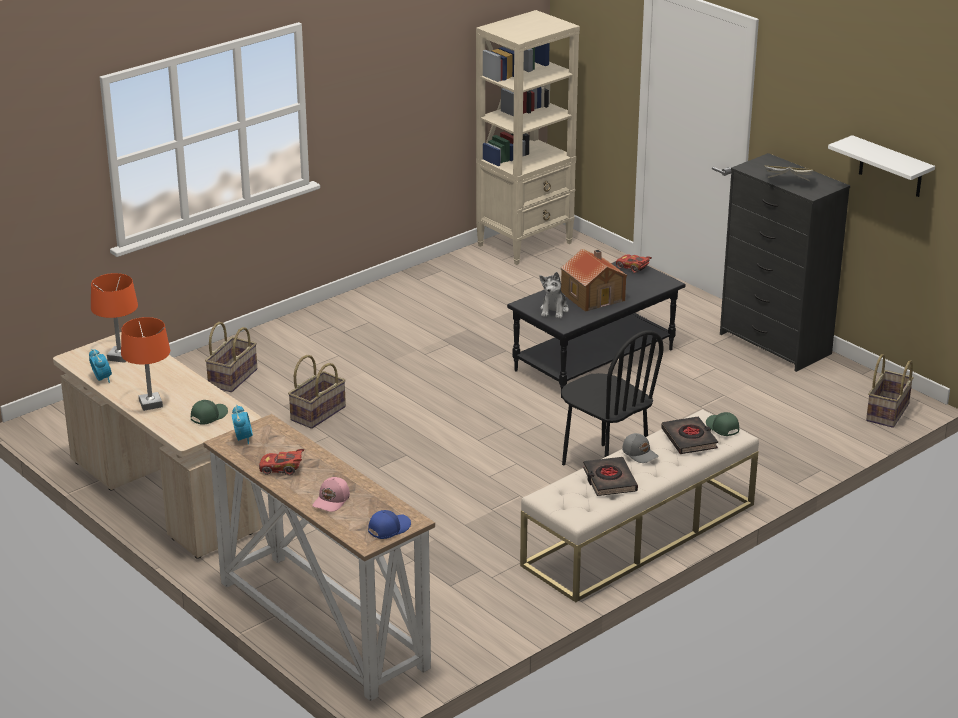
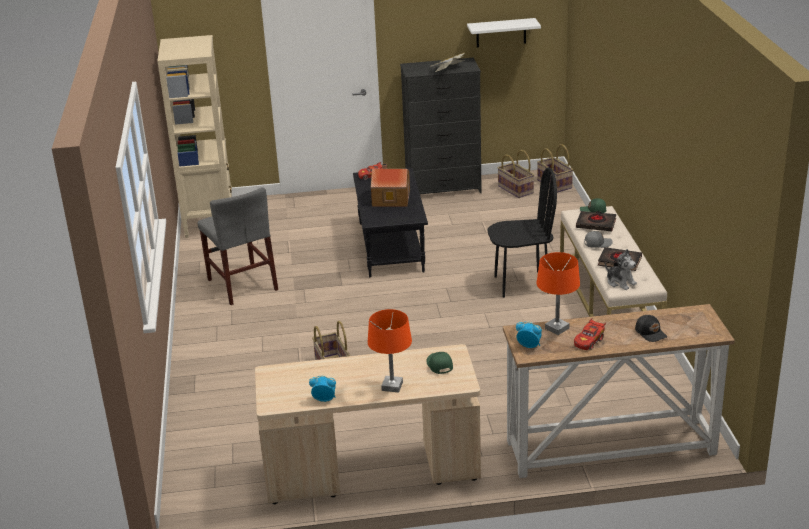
camera: 55 degrees left, 0 degrees up
orange table lamp [91,273,138,363] -> orange table lamp moved to [536,252,580,335]
basket [205,322,257,392] -> basket moved to [497,150,535,198]
pink cap [312,477,350,512] -> black cap [635,315,667,342]
blue cap [368,510,411,539] -> none
plush toy [540,272,569,318] -> plush toy moved to [605,249,637,290]
none -> grey chair [198,187,278,305]

